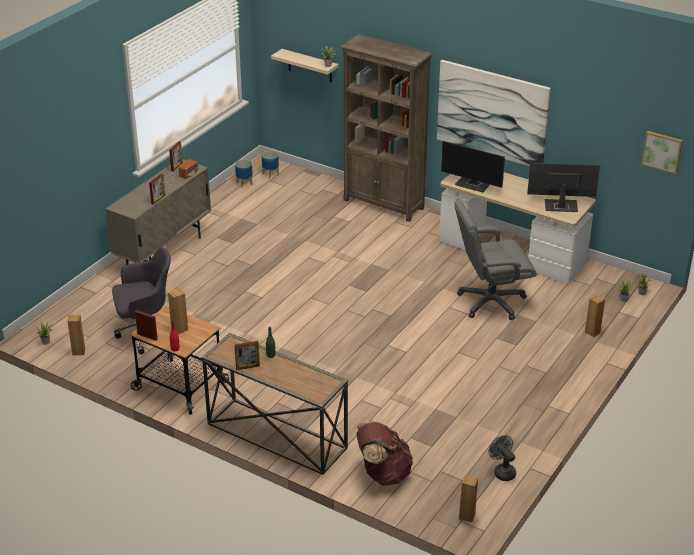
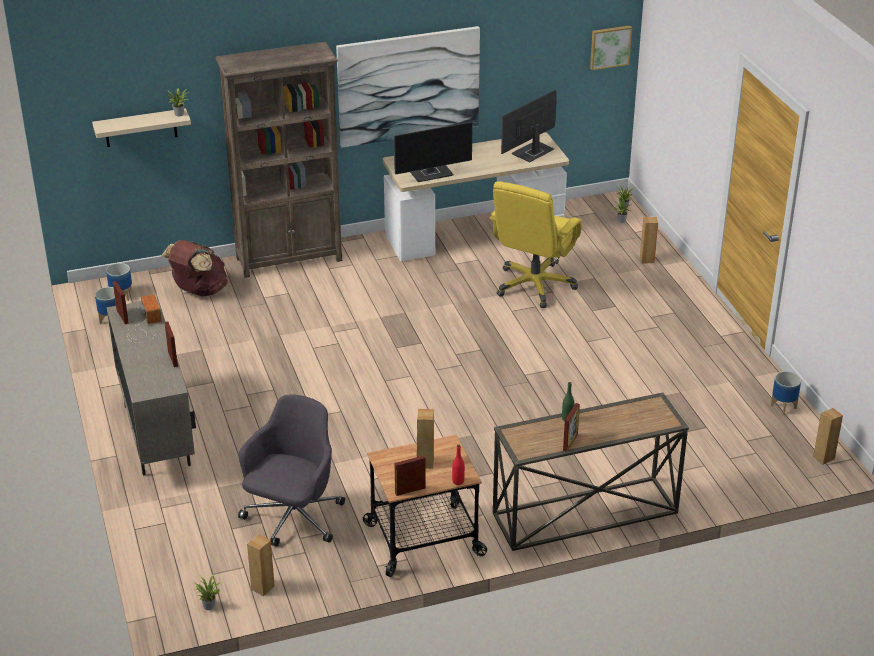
camera: 50 degrees left, 0 degrees up
brown backpack [356,420,413,485] -> brown backpack moved to [161,240,227,297]
grey office chair [454,200,536,320] -> yellow office chair [490,181,582,308]
grey fan [489,435,516,481] -> planter [771,371,801,415]

